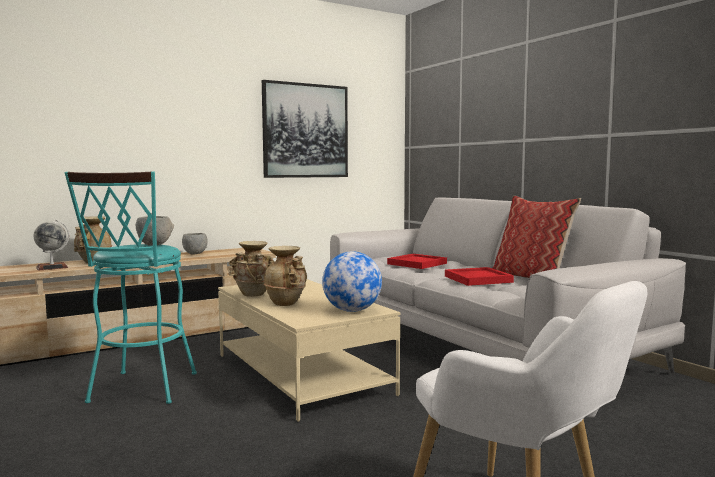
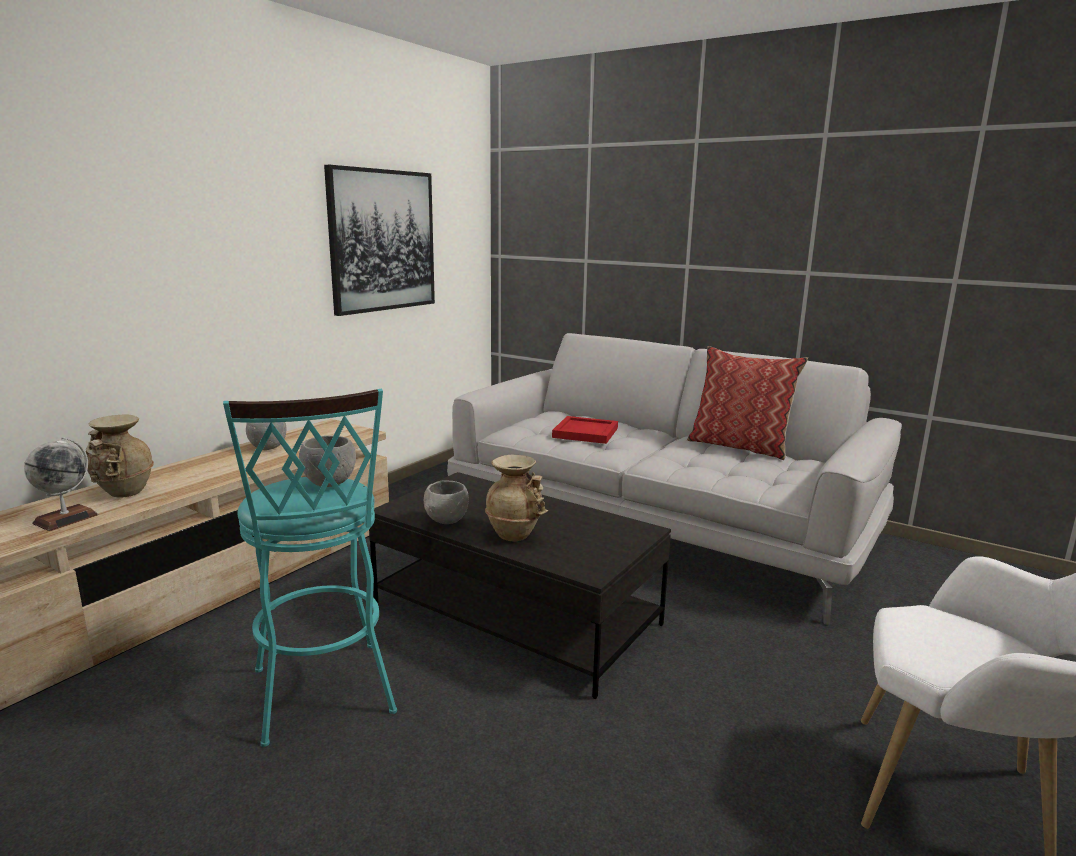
camera: 25 degrees left, 10 degrees up
beige coffee table [218,279,400,422] -> black coffee table [369,472,671,699]
beige vase [228,241,275,297] -> grey bowl [424,480,469,524]
globe [322,251,382,312] -> none
red tray [445,267,514,286] -> none

